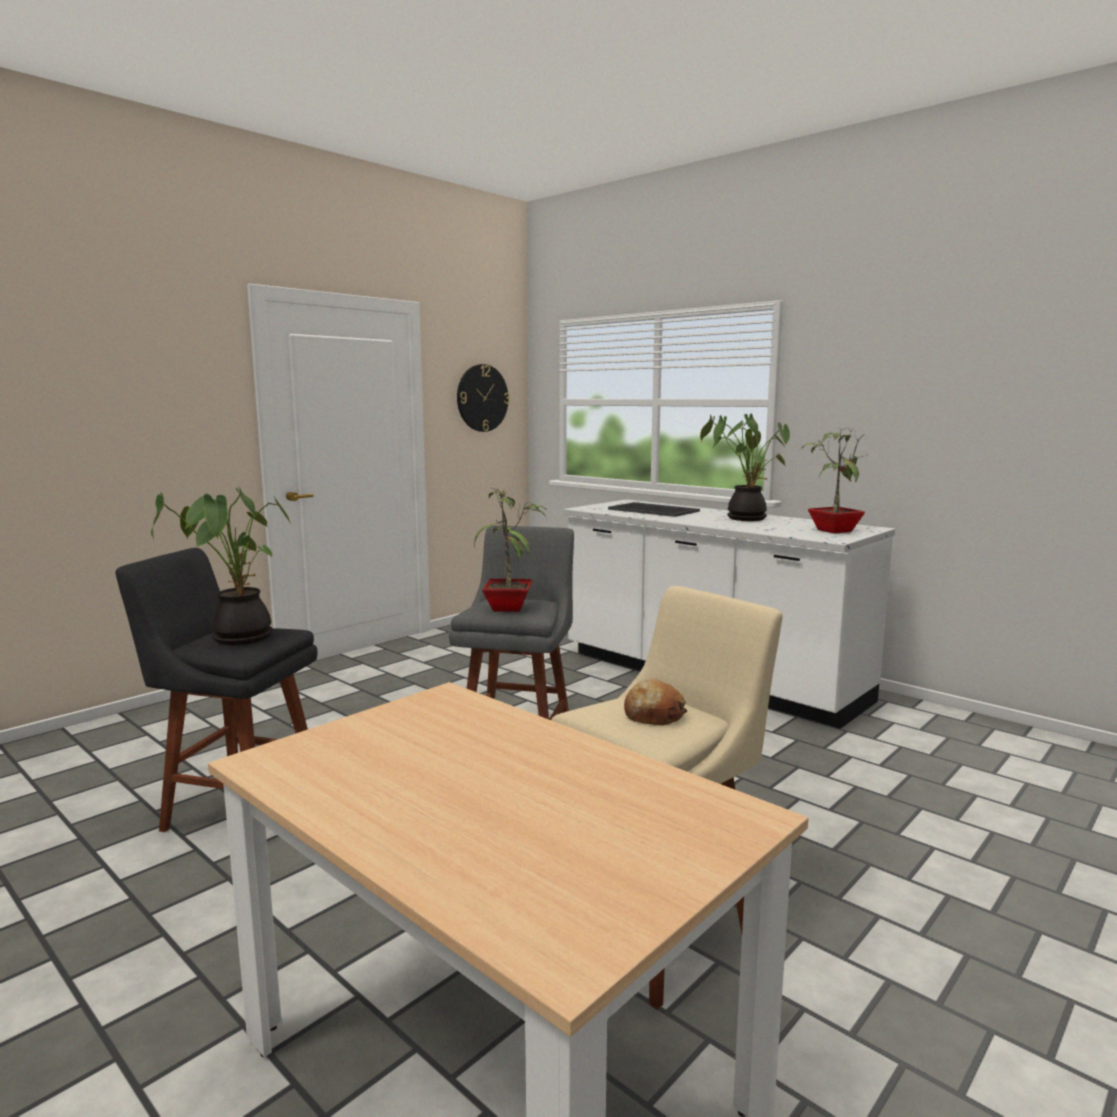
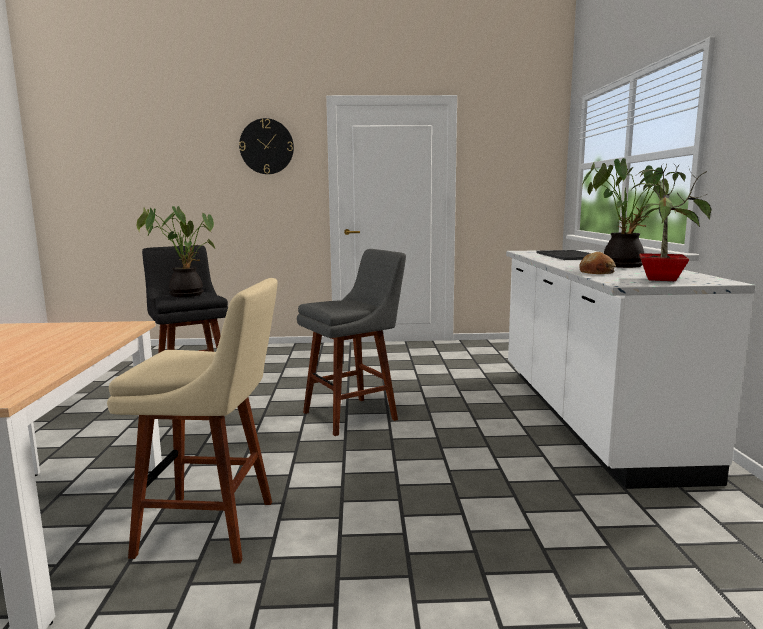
camera: 45 degrees right, 0 degrees up
wall clock [457,364,510,432] -> wall clock moved to [239,118,294,174]
potted plant [474,487,548,612] -> none
bread [624,678,687,725] -> bread moved to [579,252,616,274]

